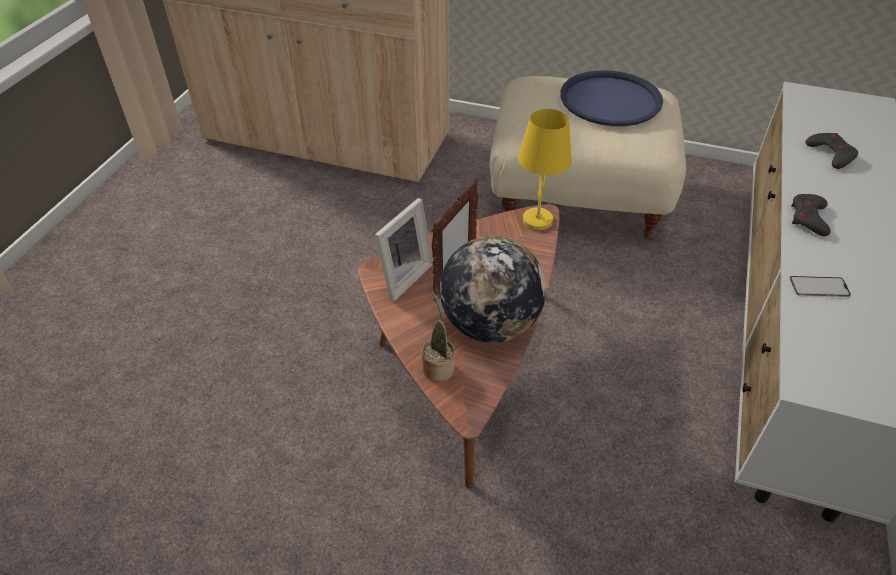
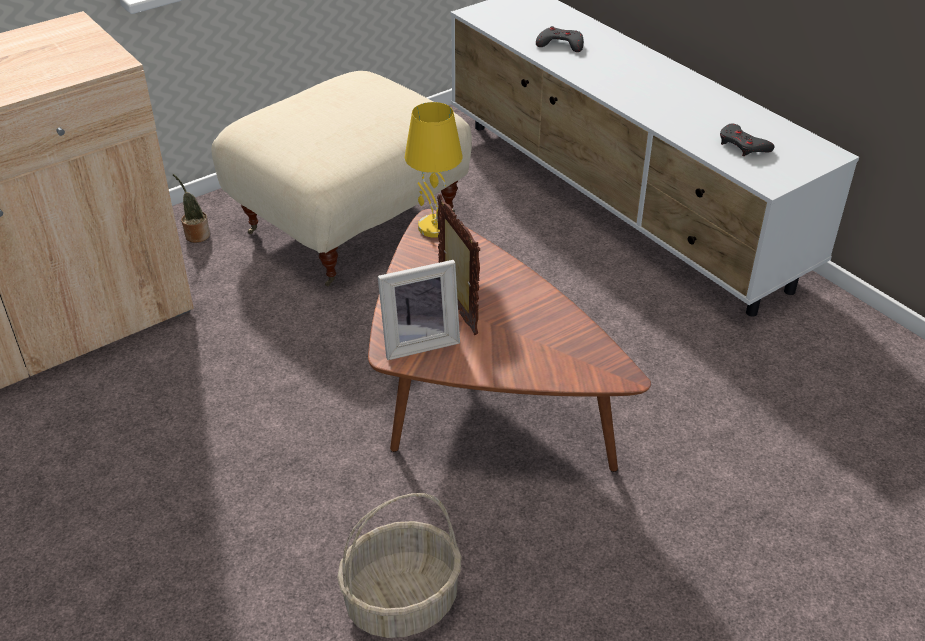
camera: 55 degrees left, 5 degrees down
picture frame [375,198,433,301] -> picture frame turned 90 degrees clockwise [378,260,460,360]
potted plant [422,293,455,382] -> potted plant moved to [173,174,210,243]
globe [440,236,546,343] -> none
blue tray [561,70,663,126] -> none
phone [789,276,851,297] -> none
grey game controller [791,194,831,236] -> grey game controller moved to [720,124,774,156]
none -> basket [337,493,462,638]

